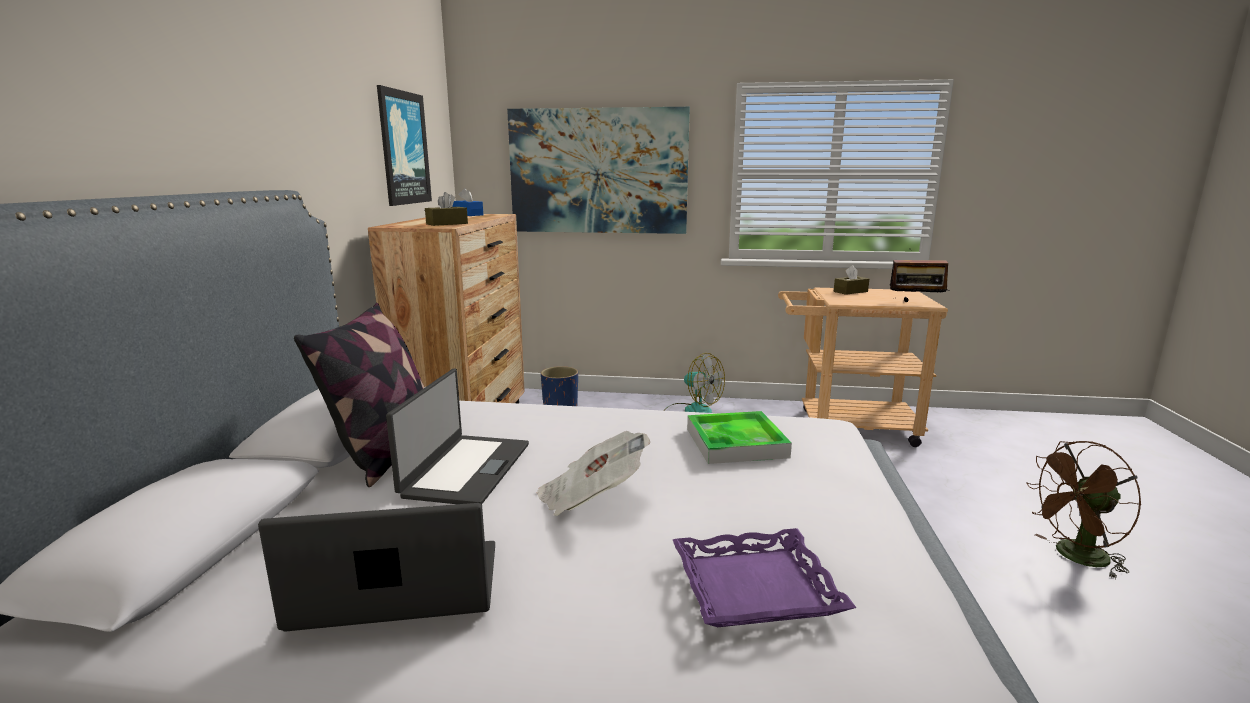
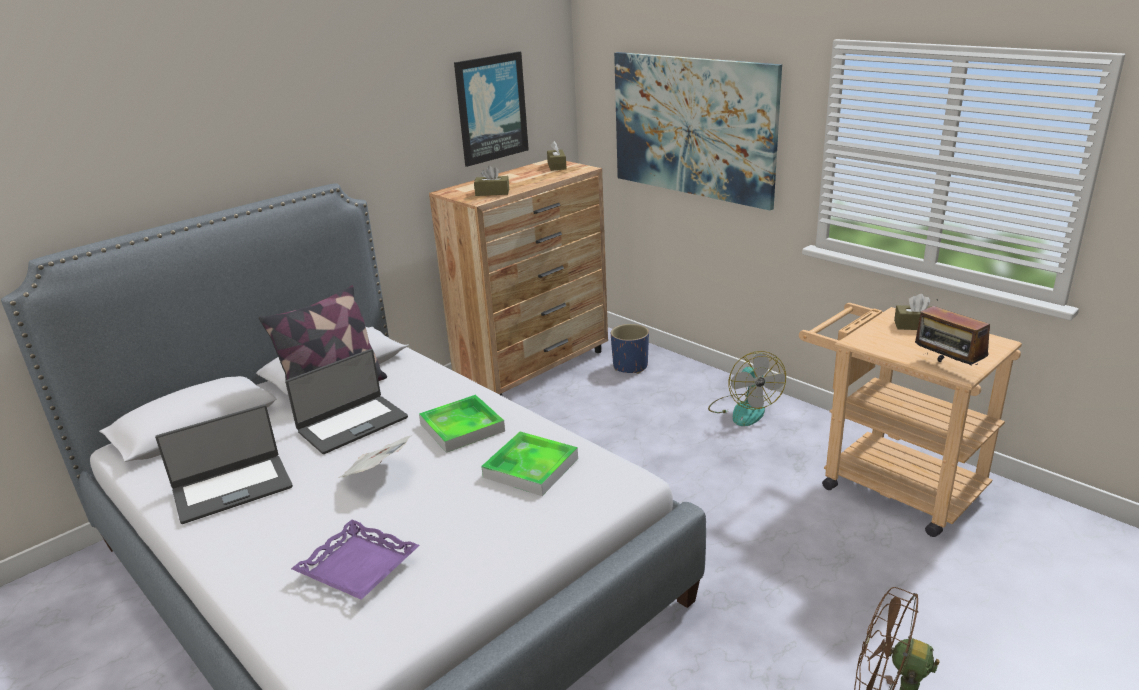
camera: 40 degrees right, 10 degrees up
laptop [258,503,495,632] -> laptop turned 120 degrees clockwise [155,404,293,524]
blue tissue box [453,188,483,216] -> brown tissue box [547,141,567,171]
none -> tray [419,394,505,453]

